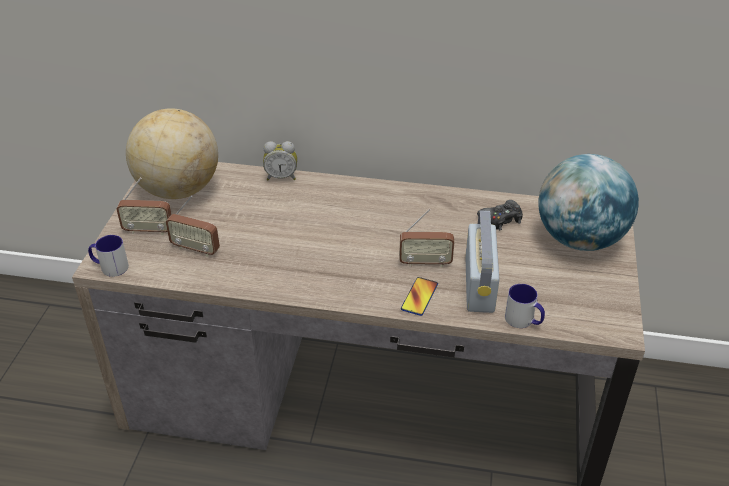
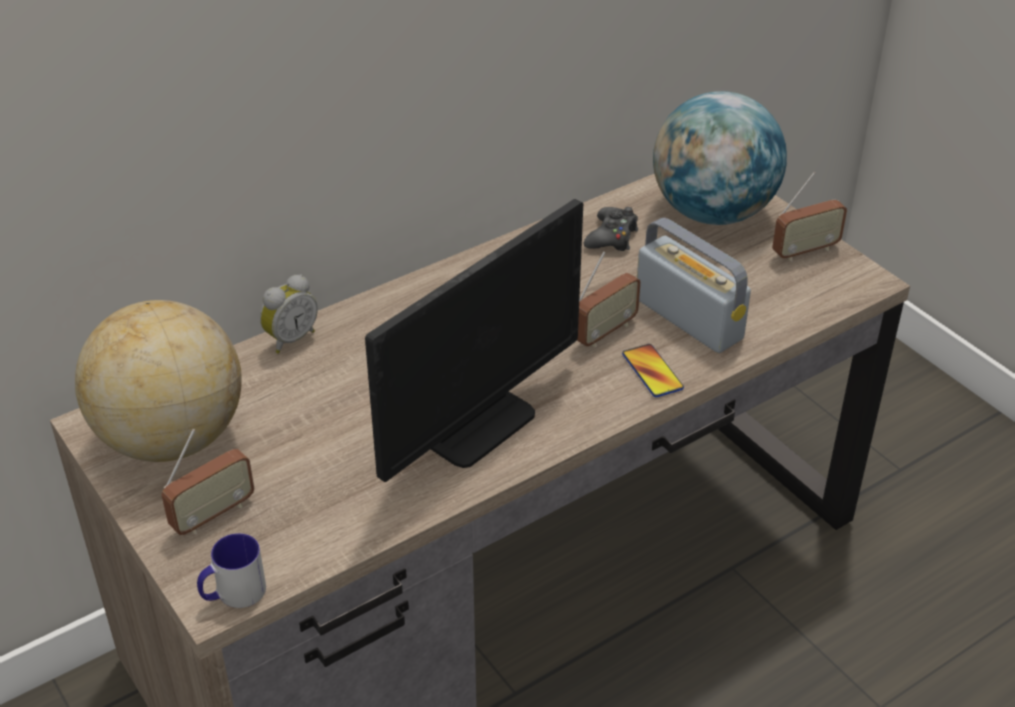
camera: 45 degrees left, 0 degrees up
radio [166,196,220,257] -> radio moved to [772,172,847,261]
mug [505,284,545,328] -> none
none -> monitor [365,199,583,482]

